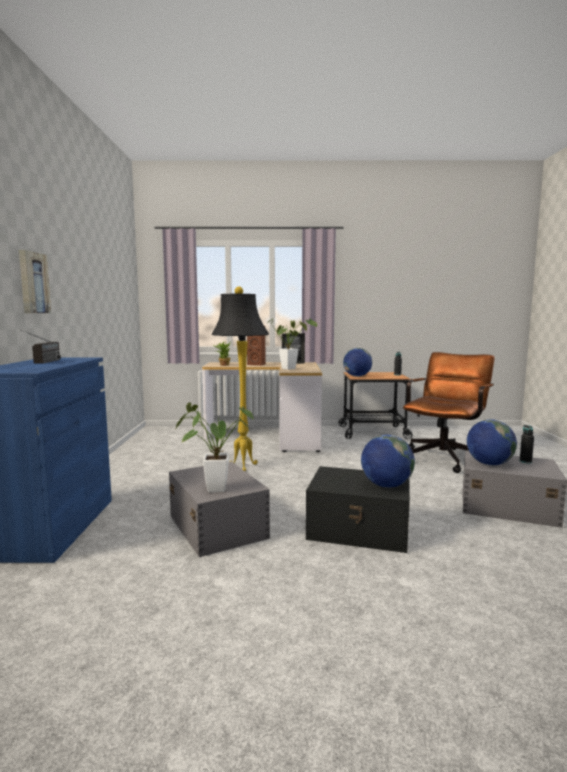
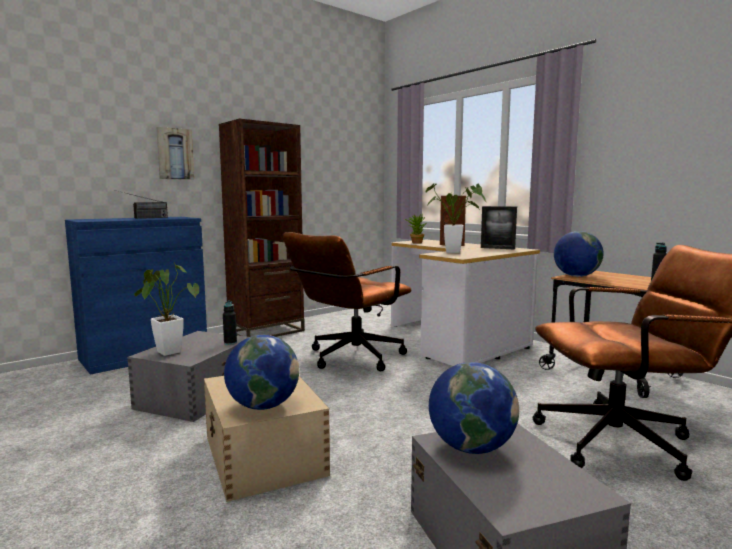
camera: 50 degrees right, 0 degrees up
black floor lamp [212,286,269,472] -> brown office chair [283,232,412,371]
black storage box [306,466,410,553] -> beige storage box [204,376,330,502]
black bottle [520,425,534,463] -> black bottle moved to [223,301,237,345]
none -> brown bookcase [219,119,305,337]

